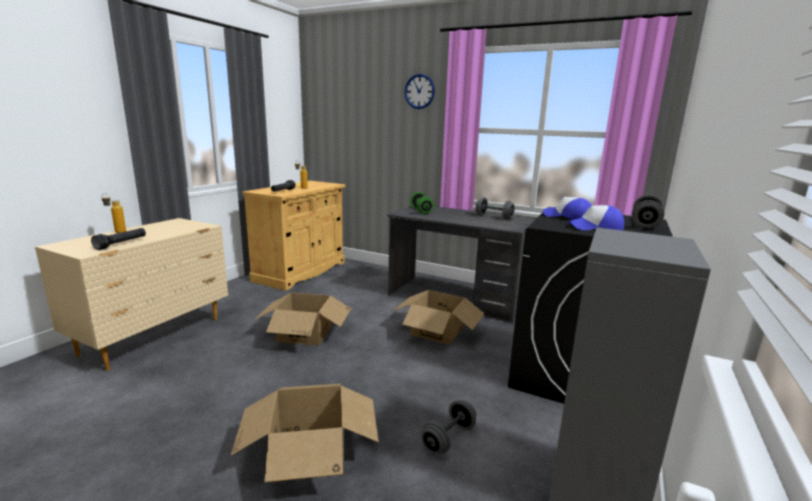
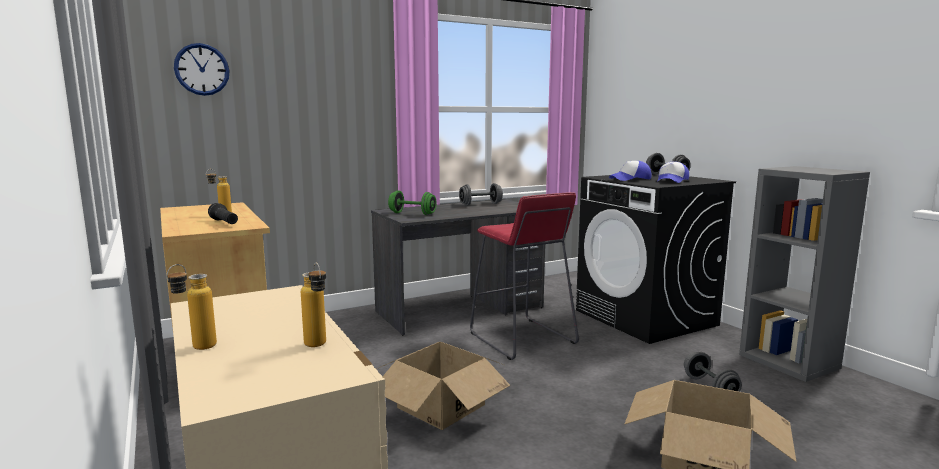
camera: 55 degrees left, 5 degrees down
black flashlight [91,228,146,250] -> bottle [301,262,326,347]
cardboard box [393,290,484,345] -> red stool [470,192,579,360]
wall clock [404,74,435,109] -> wall clock moved to [174,43,230,96]

